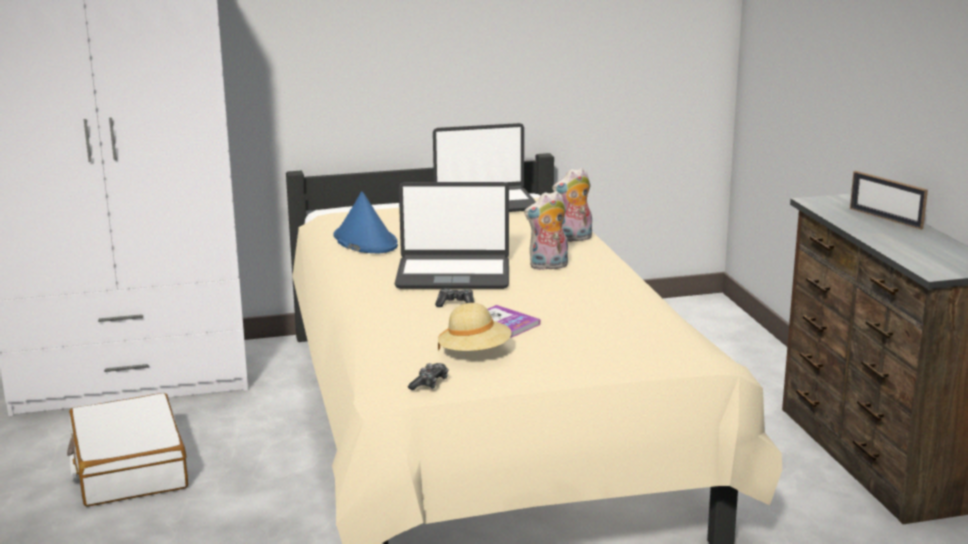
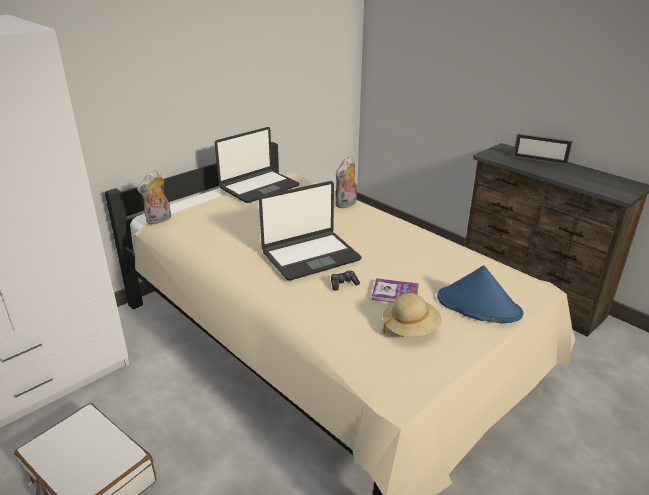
camera: 30 degrees left, 10 degrees up
blue hat [334,191,398,254] -> blue hat moved to [437,265,523,324]
game controller [408,363,448,390] -> none
plush toy [524,191,568,270] -> plush toy moved to [137,170,171,224]

